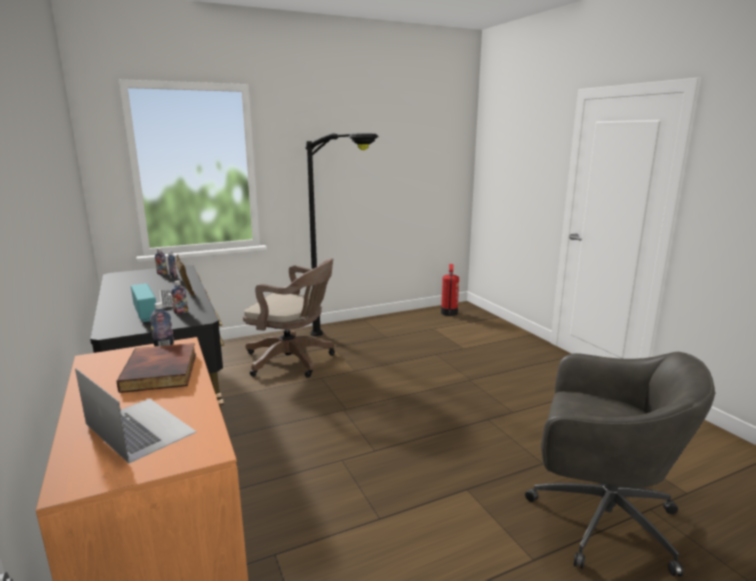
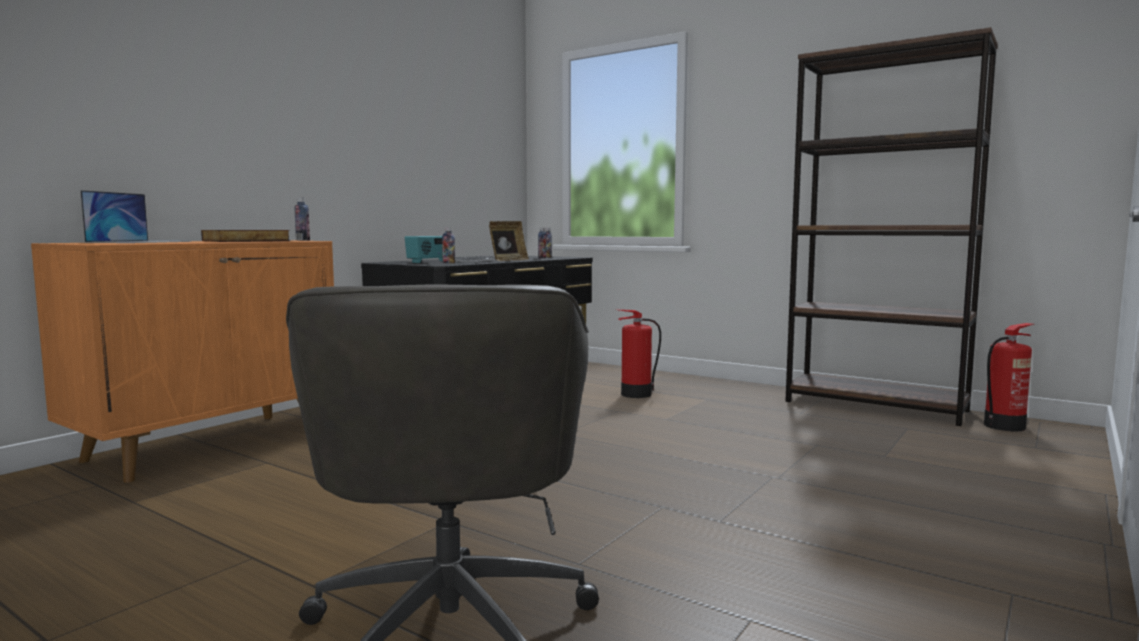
camera: 60 degrees right, 10 degrees down
brown office chair [243,258,335,378] -> fire extinguisher [616,309,661,398]
black floor lamp [305,134,378,336] -> none
none -> brown bookcase [785,27,998,426]

